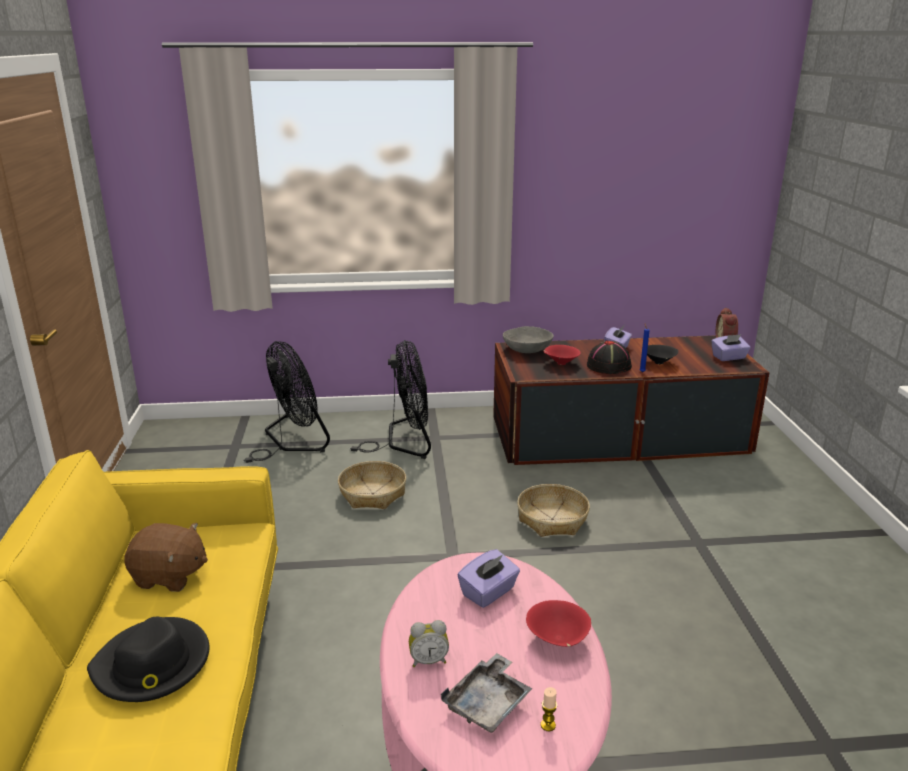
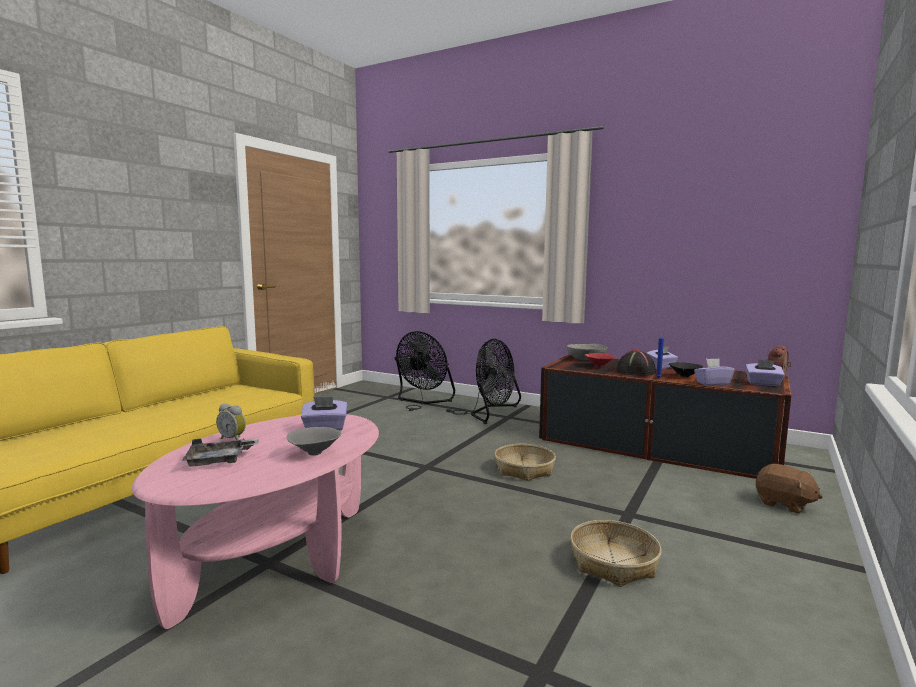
camera: 35 degrees right, 15 degrees down
black hat [87,617,209,702] -> none
brown plush toy [124,523,208,592] -> brown plush toy moved to [756,464,823,514]
black fan [243,341,330,463] -> black fan turned 60 degrees counterclockwise [394,331,455,411]
basket [338,461,406,509] -> basket moved to [570,520,662,587]
red bowl [526,600,591,647] -> grey bowl [287,427,341,456]
candle [541,687,557,731] -> none
none -> purple tissue box [694,358,735,386]

